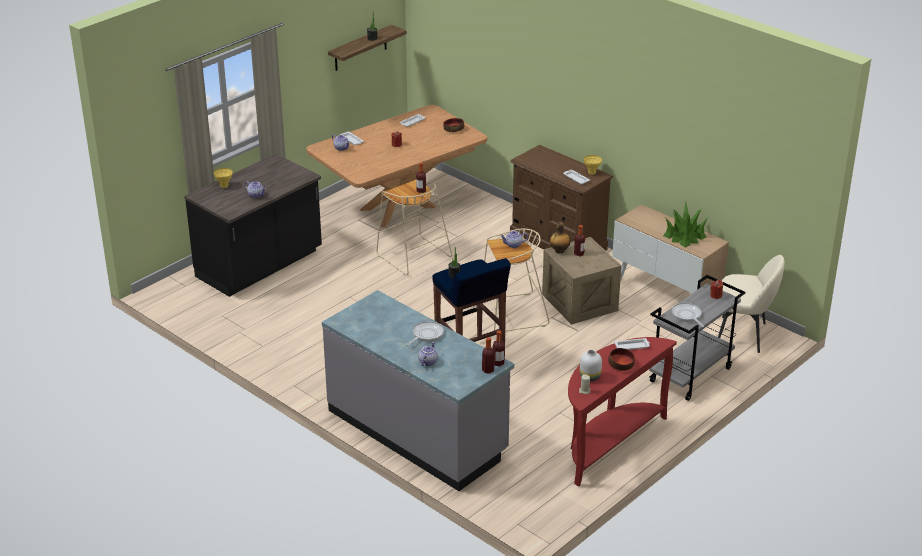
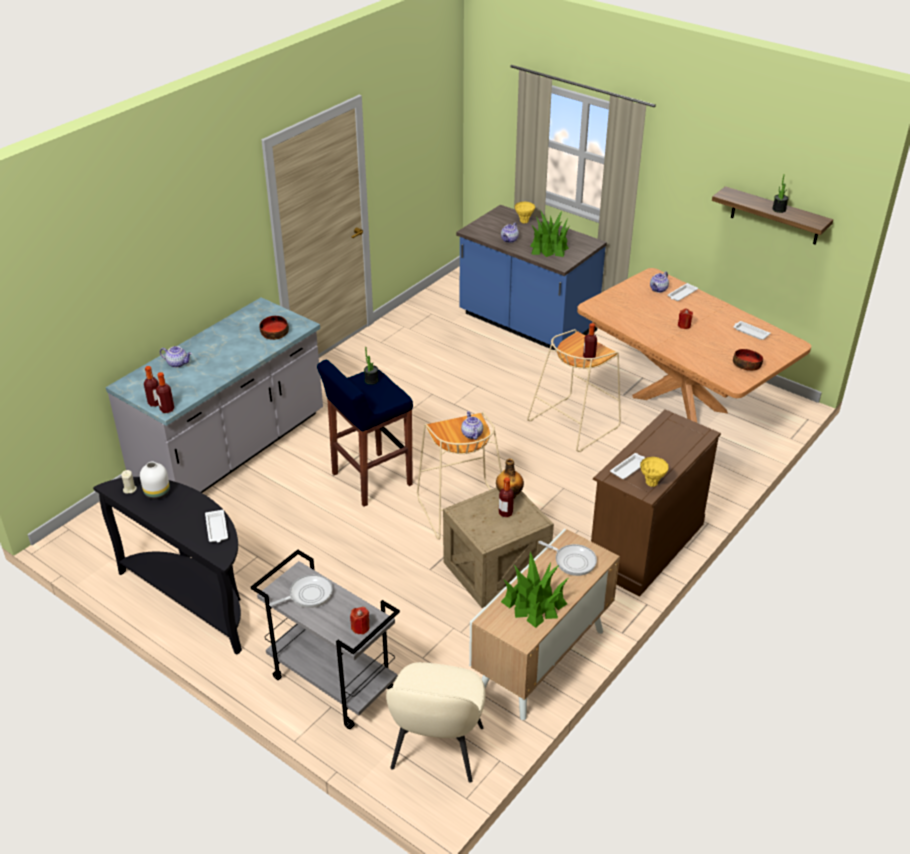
camera: 85 degrees right, 5 degrees up
black counter [184,154,322,297] -> blue counter [456,205,607,350]
frying pan [407,321,444,345] -> frying pan moved to [538,541,597,576]
red console table [568,337,677,486] -> black console table [93,477,242,655]
bowl [608,348,635,371] -> bowl moved to [259,316,289,340]
none -> potted plant [530,210,569,257]

